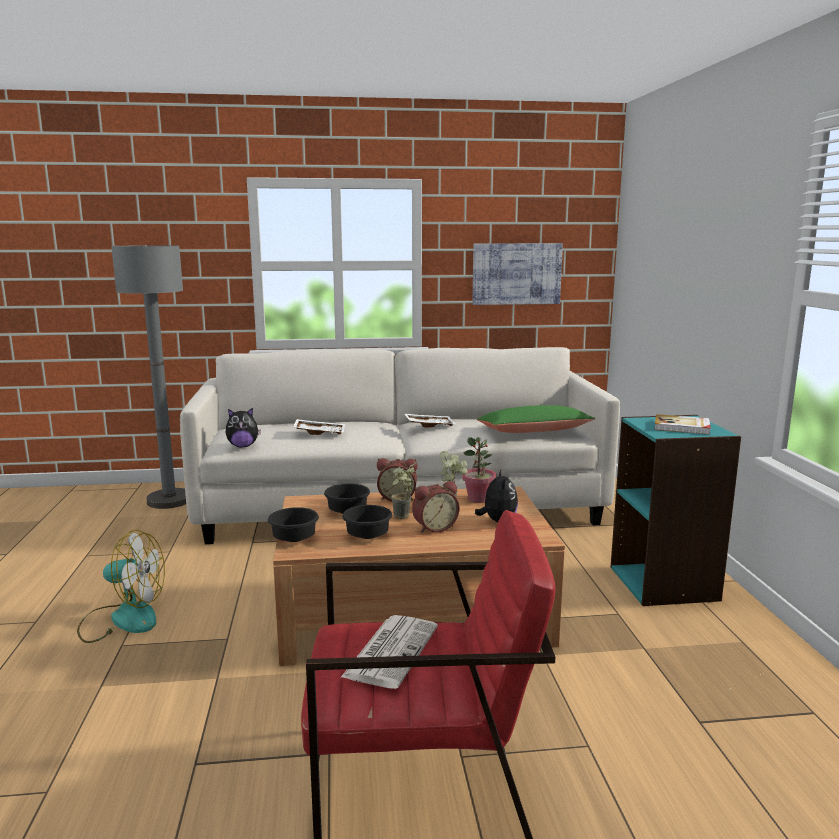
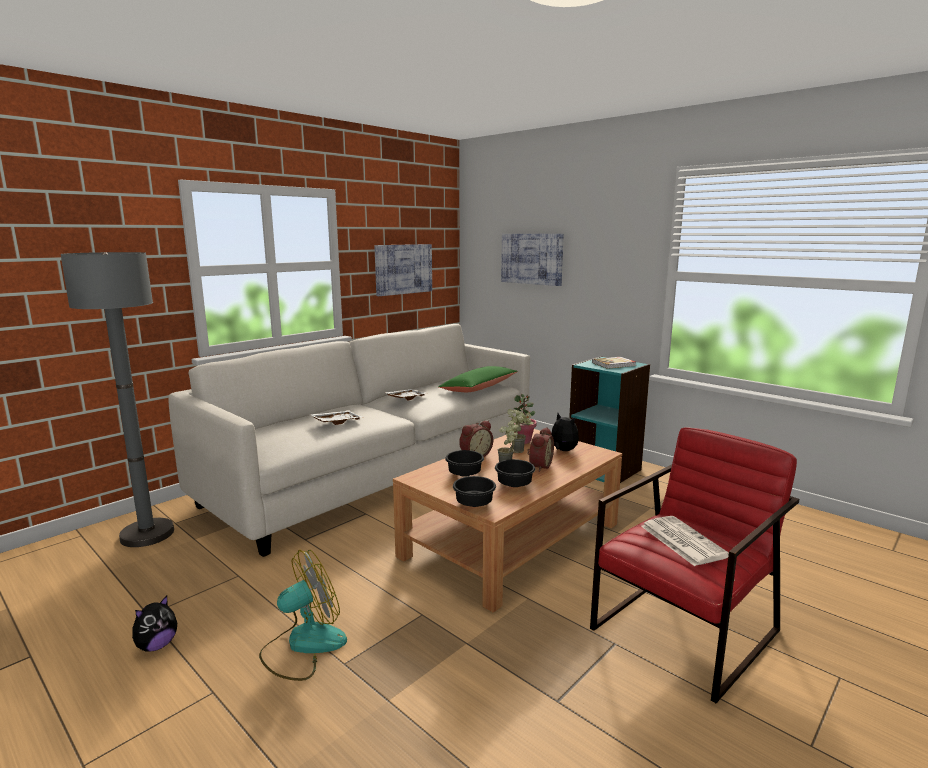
camera: 40 degrees left, 0 degrees up
plush toy [226,408,261,447] -> plush toy moved to [132,596,177,652]
none -> picture [501,234,564,286]

